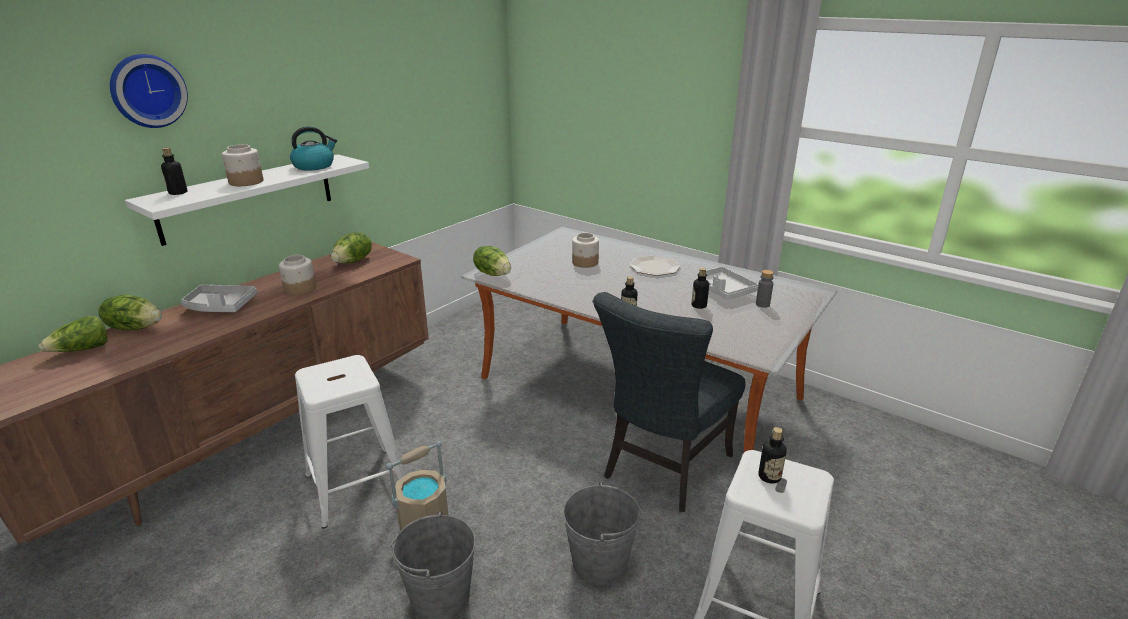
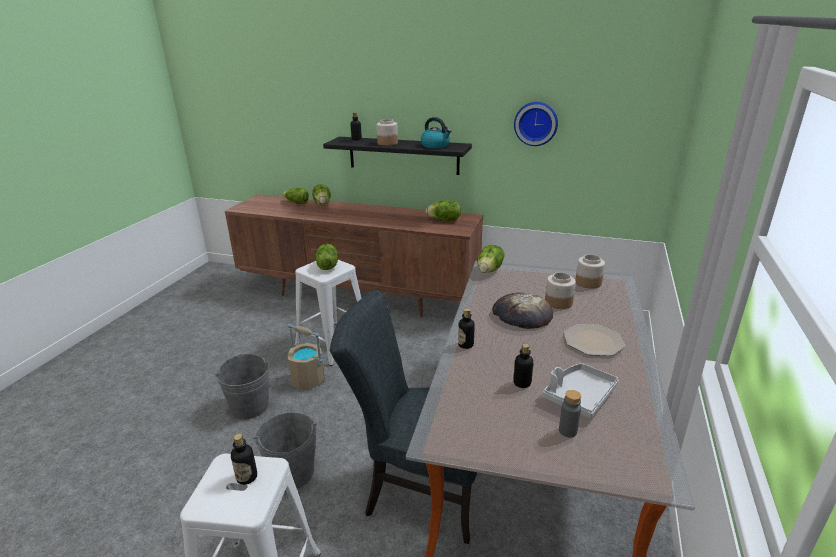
camera: 70 degrees right, 0 degrees up
wall clock [110,54,188,128] -> wall clock moved to [514,102,558,146]
white shelf [125,154,369,246] -> black shelf [323,137,472,175]
grey tray [181,284,257,312] -> none
jar [279,255,316,295] -> jar moved to [575,254,605,289]
none -> lettuce [316,244,338,270]
none -> bread [492,292,553,329]

